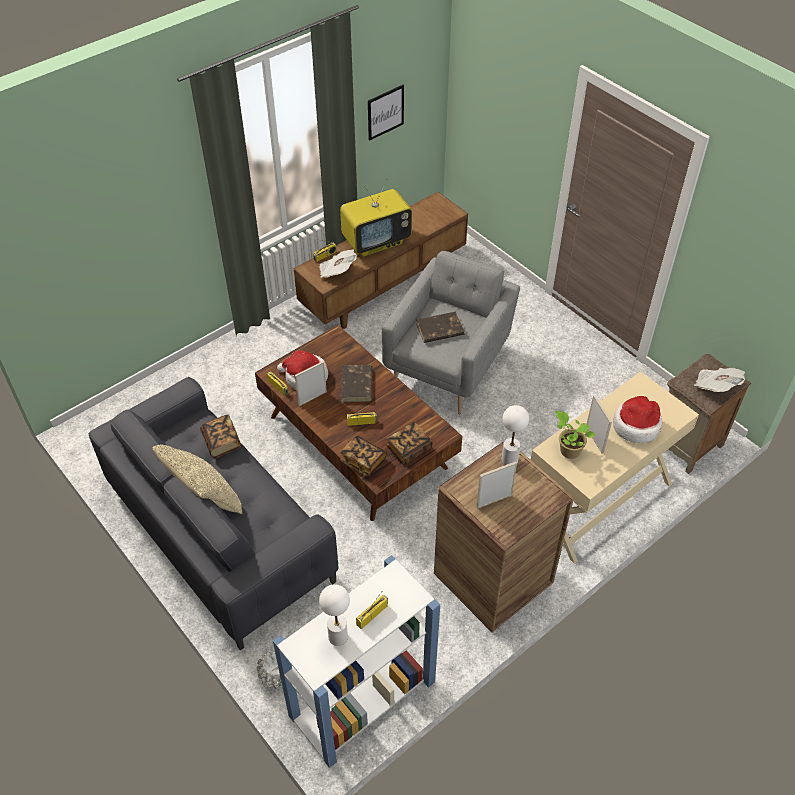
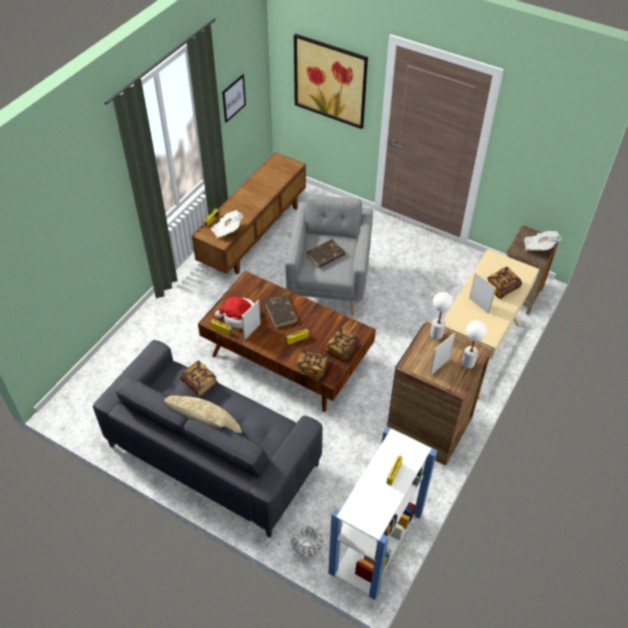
camera: 20 degrees left, 0 degrees up
white table lamp [319,584,350,646] -> white table lamp moved to [462,321,487,368]
television [340,179,412,256] -> none
potted plant [555,411,595,459] -> none
hat [613,396,662,443] -> book [487,267,522,299]
none -> picture [294,34,368,129]

